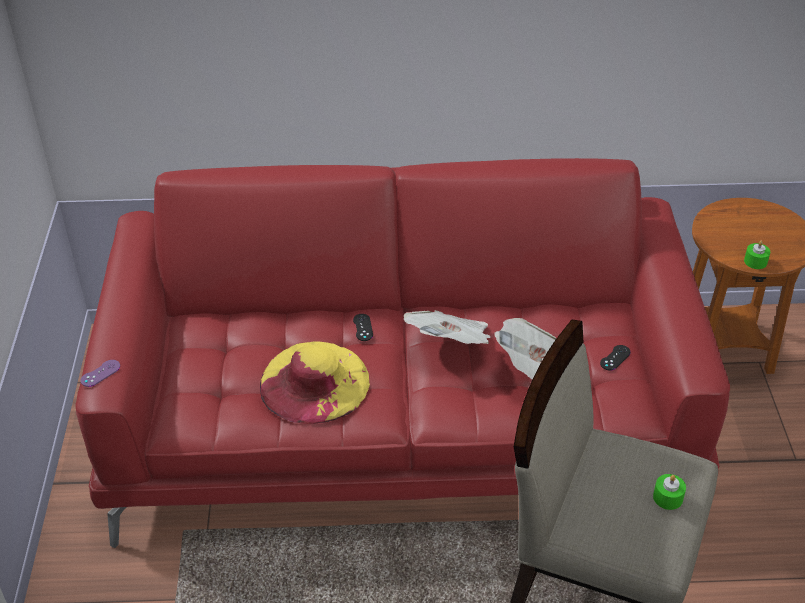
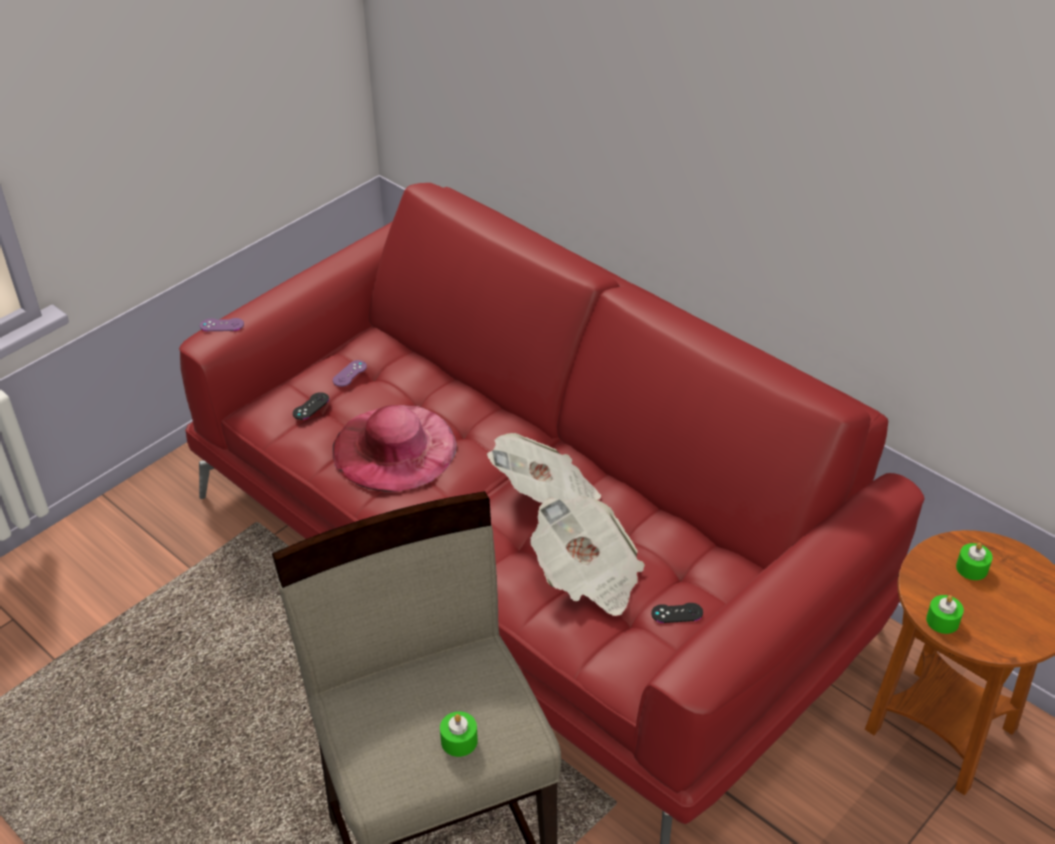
camera: 45 degrees right, 0 degrees up
yellow hat [260,342,370,424] -> pink hat [333,405,457,492]
black game controller [353,314,373,341] -> black game controller moved to [293,392,329,420]
none -> purple game controller [333,360,367,387]
none -> green candle [956,543,993,580]

